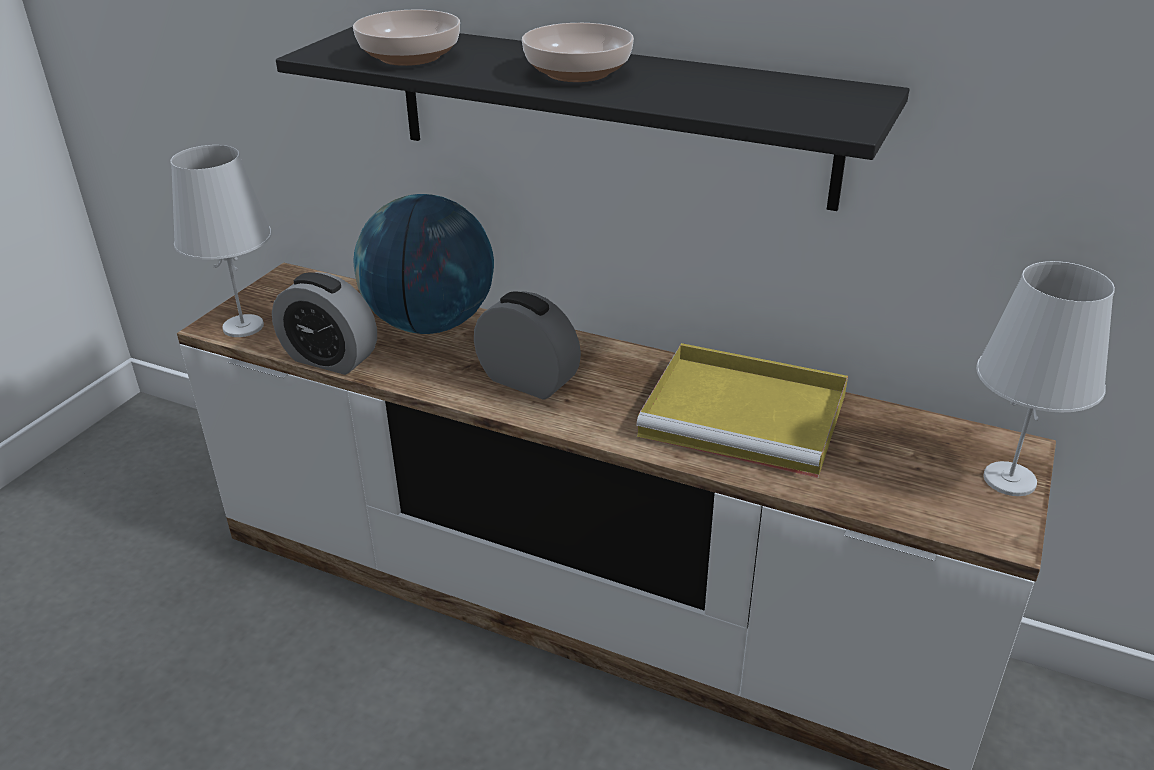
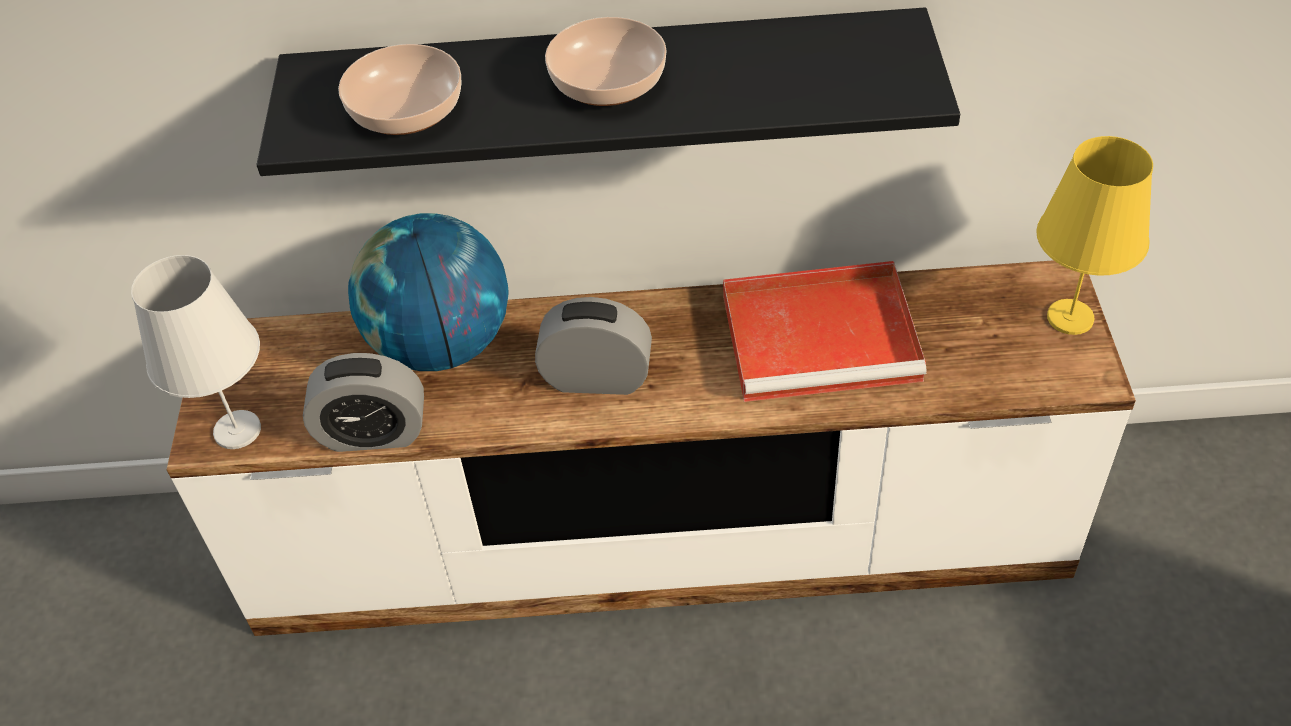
camera: 25 degrees left, 15 degrees up
yellow tray [636,343,848,478] -> red tray [723,261,926,402]
white table lamp [976,261,1115,496] -> yellow table lamp [1036,136,1153,335]

